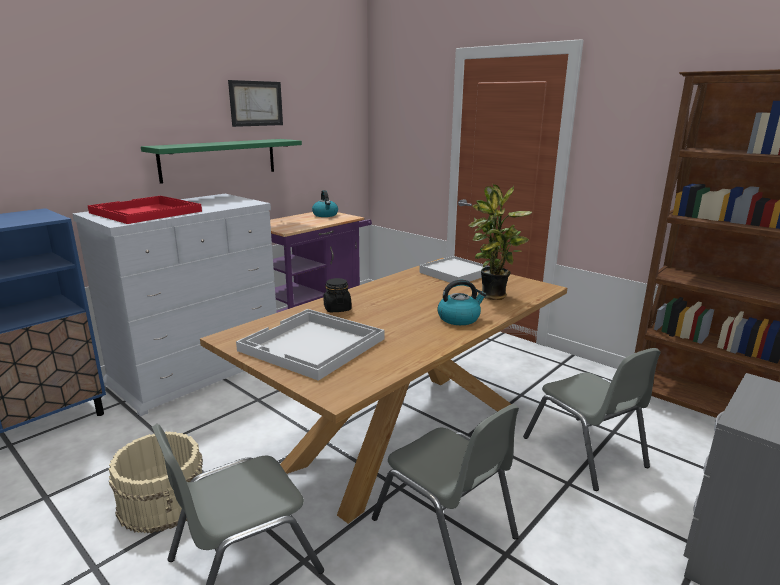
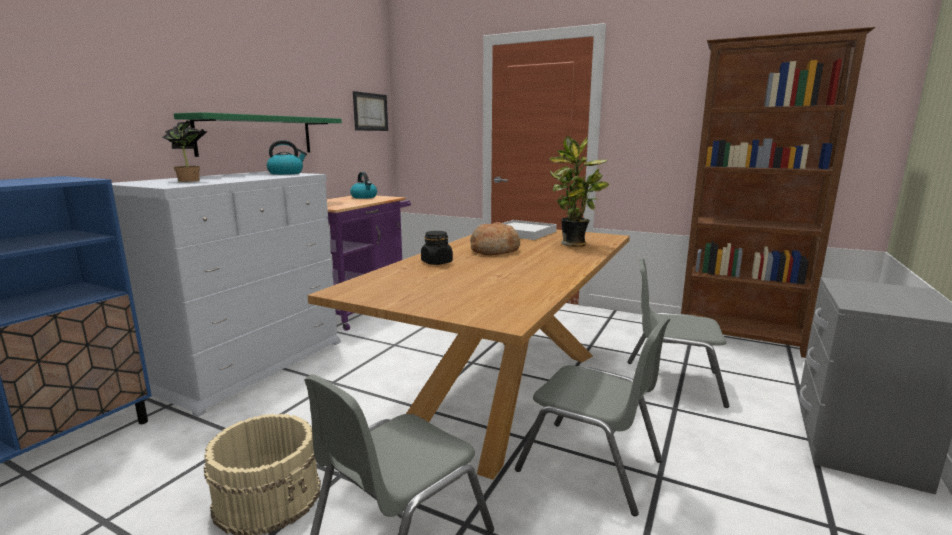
camera: 15 degrees left, 5 degrees down
red tray [88,196,202,224] -> potted plant [162,121,207,182]
picture [228,80,283,127] -> picture moved to [353,91,388,131]
white tray [236,309,384,381] -> none
kettle [437,280,486,325] -> kettle moved to [267,140,307,175]
grey chair [523,348,661,491] -> grey chair turned 150 degrees clockwise [627,258,729,408]
none -> bread [470,222,520,255]

